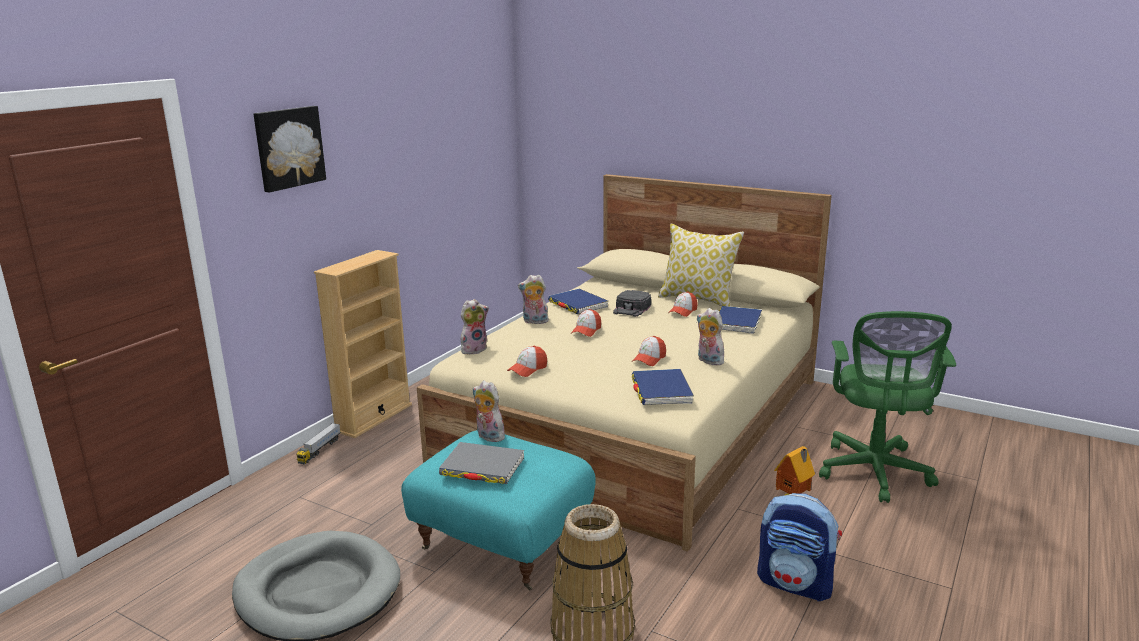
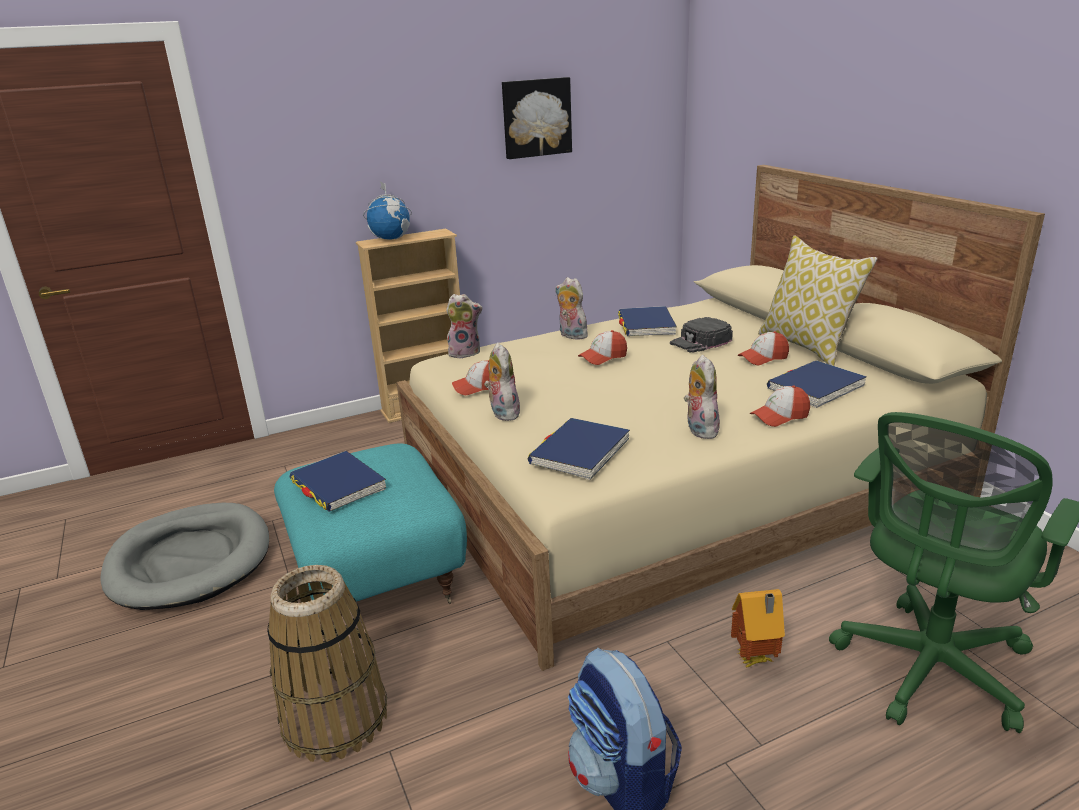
camera: 35 degrees right, 5 degrees up
picture [254,106,326,193] -> picture moved to [502,77,572,159]
toy truck [296,423,341,464] -> none
grey book [439,442,524,484] -> blue book [289,451,386,512]
plush toy [473,381,506,442] -> plush toy moved to [484,342,520,421]
cap [632,336,666,366] -> cap moved to [750,386,810,427]
none -> globe [363,182,412,240]

